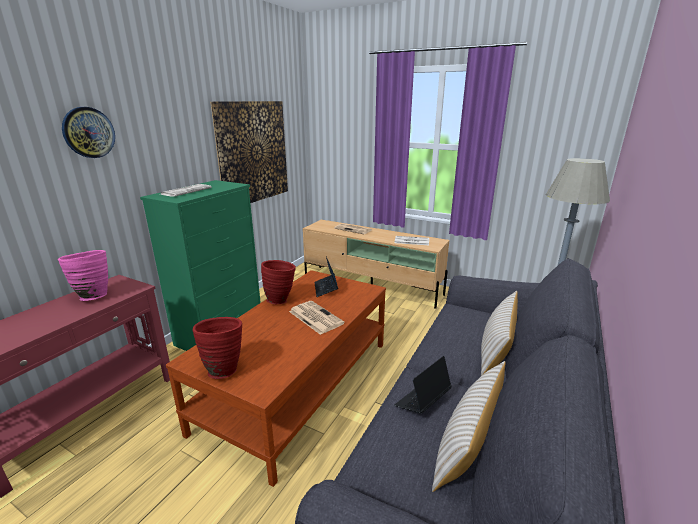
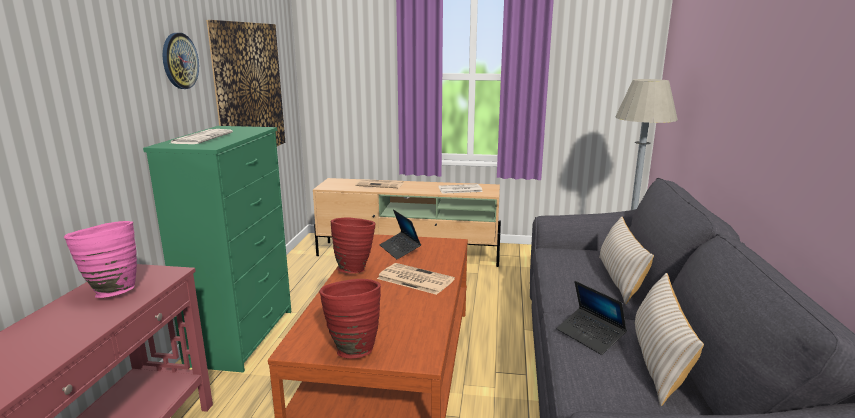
camera: 20 degrees left, 5 degrees down
wall clock [62,107,115,158] -> wall clock moved to [163,33,199,89]
laptop [395,356,452,414] -> laptop turned 60 degrees counterclockwise [556,281,627,355]

